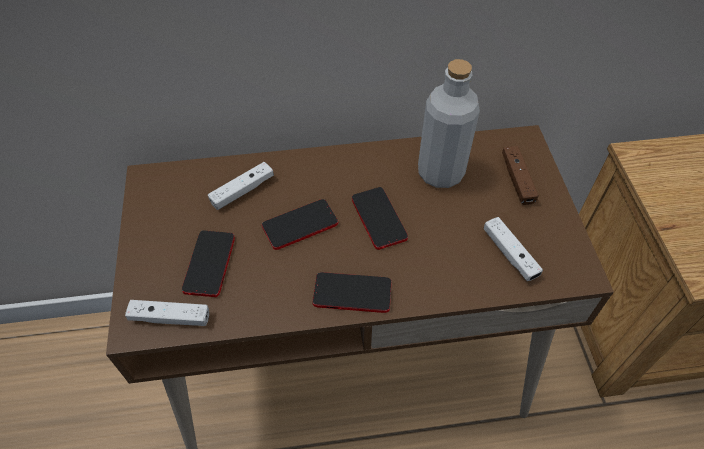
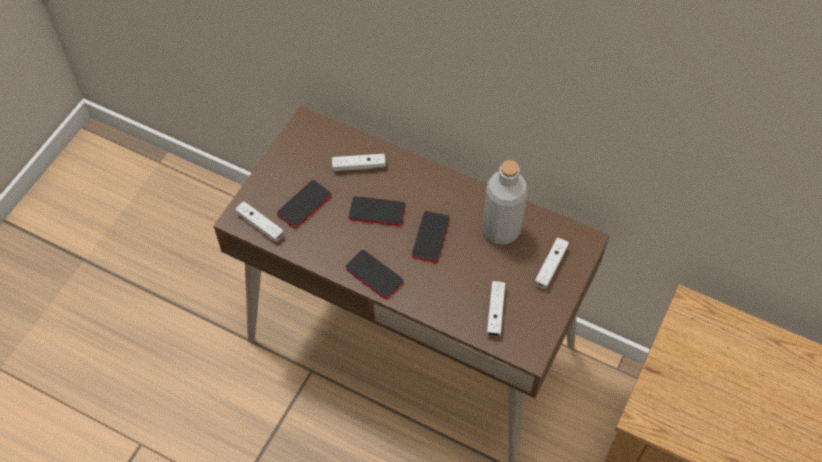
camera: 35 degrees right, 5 degrees up
brown game controller [502,146,539,205] -> white game controller [535,237,569,289]

